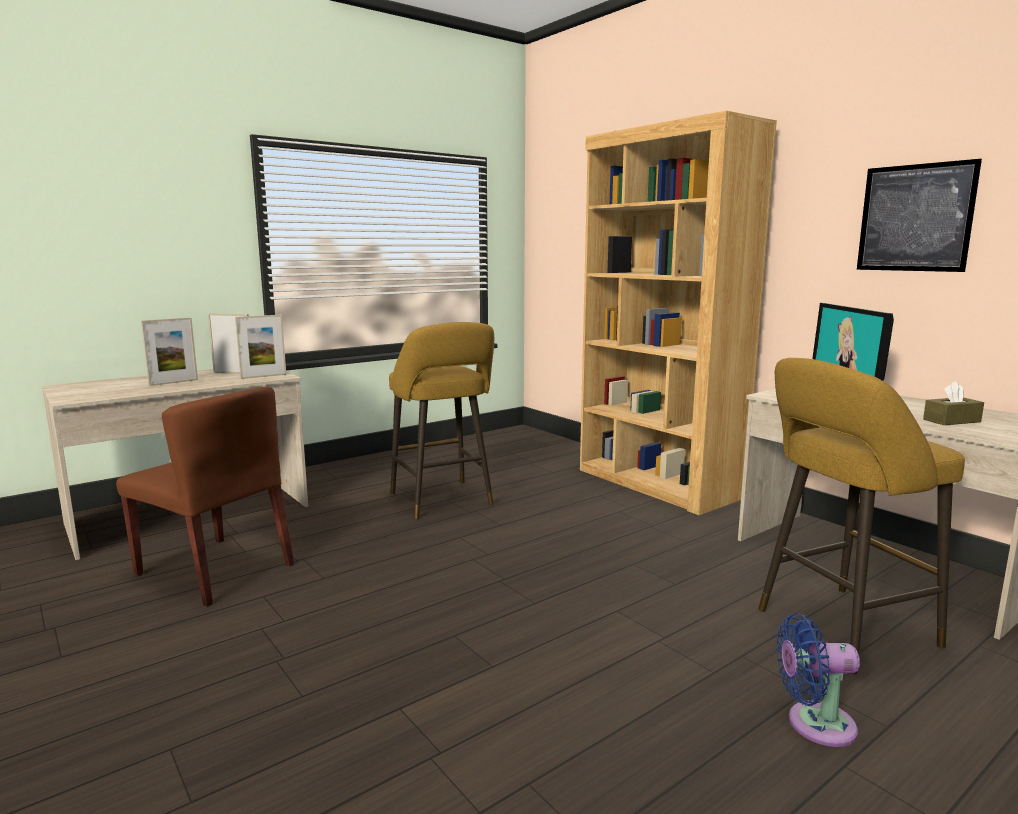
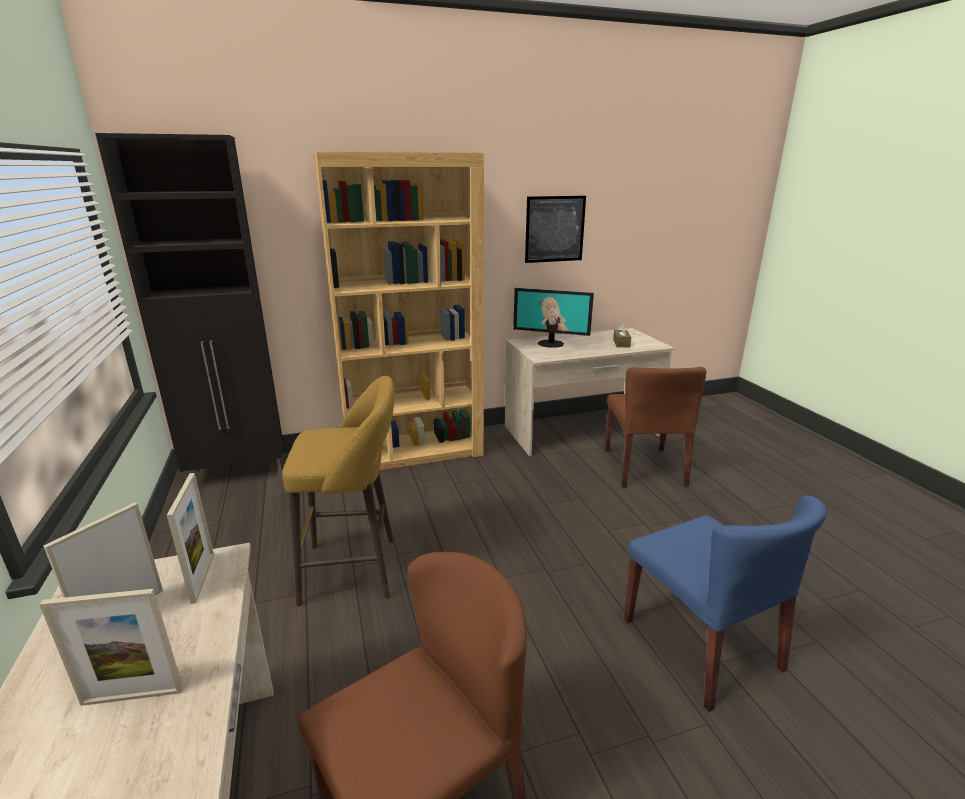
camera: 70 degrees left, 10 degrees up
picture frame [141,317,198,386] -> picture frame turned 105 degrees clockwise [39,589,183,706]
yellow stool [758,358,965,674] -> brown chair [605,367,706,488]
blue fan [776,613,860,747] -> none
none -> black cabinet [95,133,283,479]
none -> blue chair [624,496,826,712]

